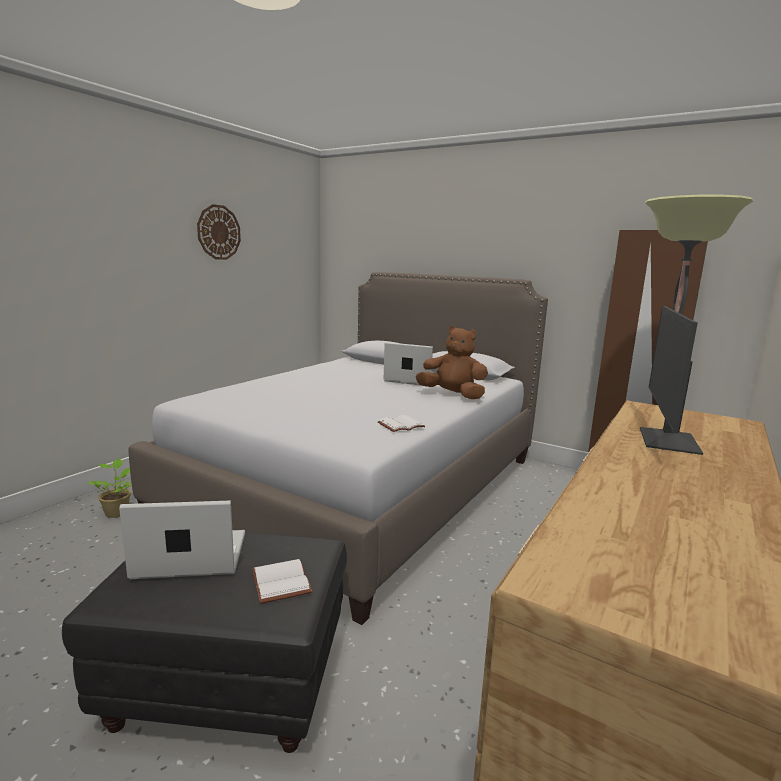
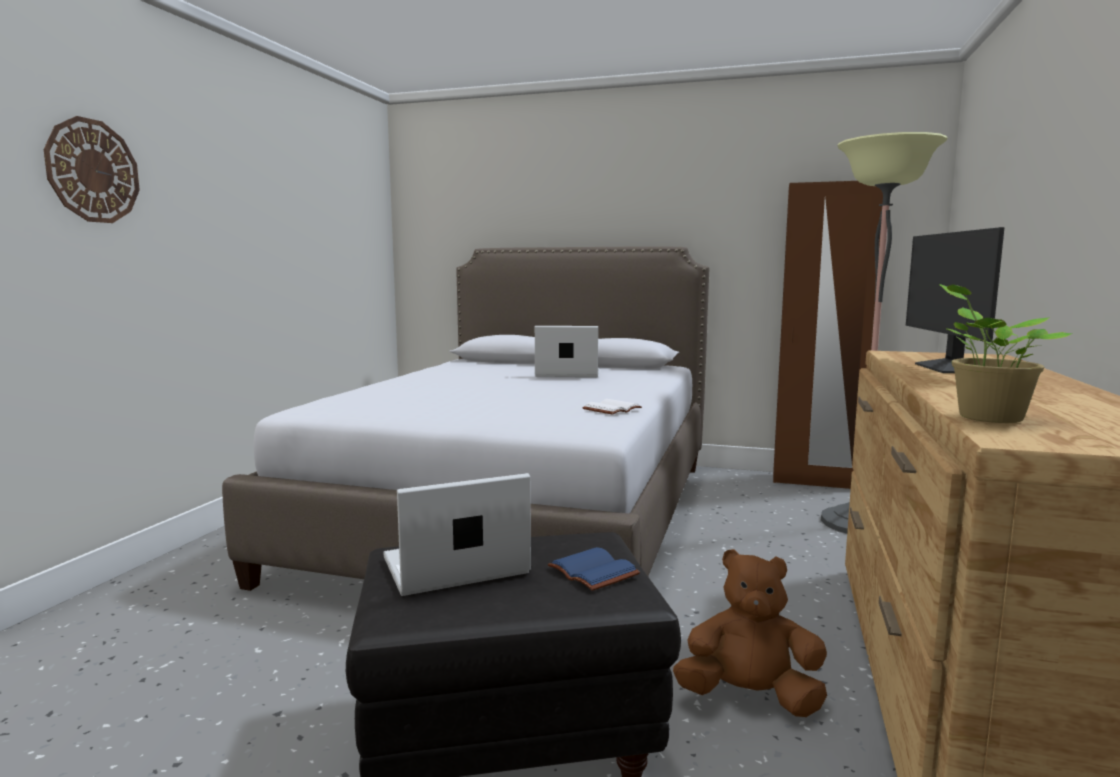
camera: 15 degrees left, 5 degrees down
potted plant [88,459,132,518] -> potted plant moved to [939,284,1072,423]
wall clock [197,204,241,260] -> wall clock moved to [44,116,140,223]
white book [252,559,312,604] -> blue book [548,547,640,591]
brown plush toy [416,326,488,399] -> brown plush toy moved to [673,549,827,717]

